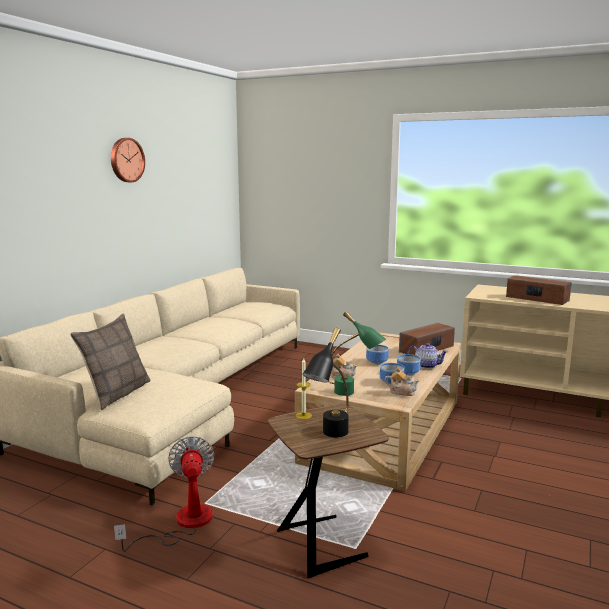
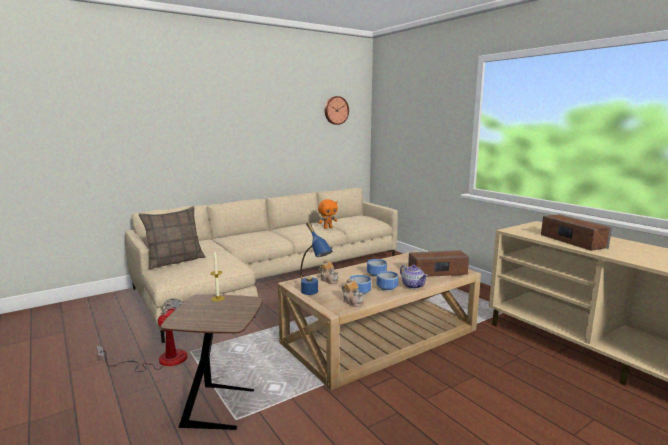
camera: 30 degrees right, 0 degrees up
wall clock [111,138,145,182] -> wall clock moved to [325,96,349,125]
black table lamp [302,328,349,437] -> none
green table lamp [329,311,386,396] -> blue table lamp [300,222,333,295]
none -> orange plush toy [318,199,338,229]

